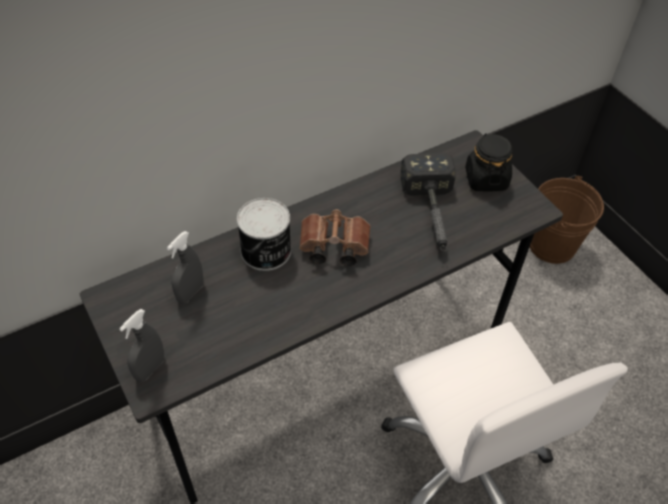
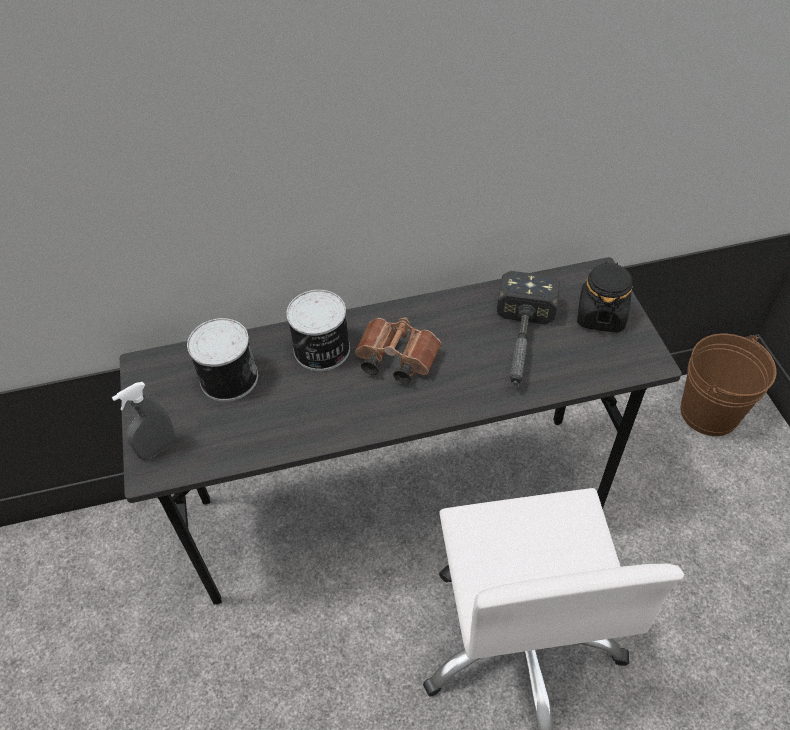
camera: 20 degrees right, 0 degrees up
grey spray bottle [167,231,203,304] -> can [187,318,258,402]

